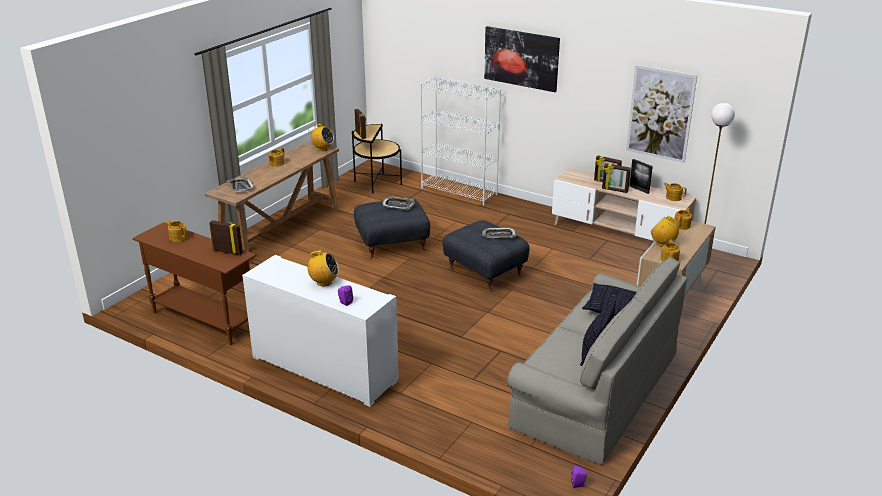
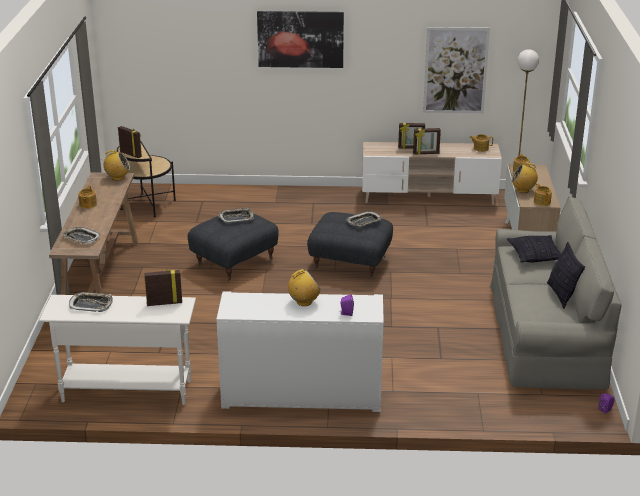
camera: 30 degrees left, 0 degrees up
brown console table [132,222,257,345] -> white console table [39,295,196,405]
teapot [166,220,188,242] -> tray [69,292,113,312]
white bookcase [420,76,501,205] -> none
picture frame [629,159,653,194] -> none

